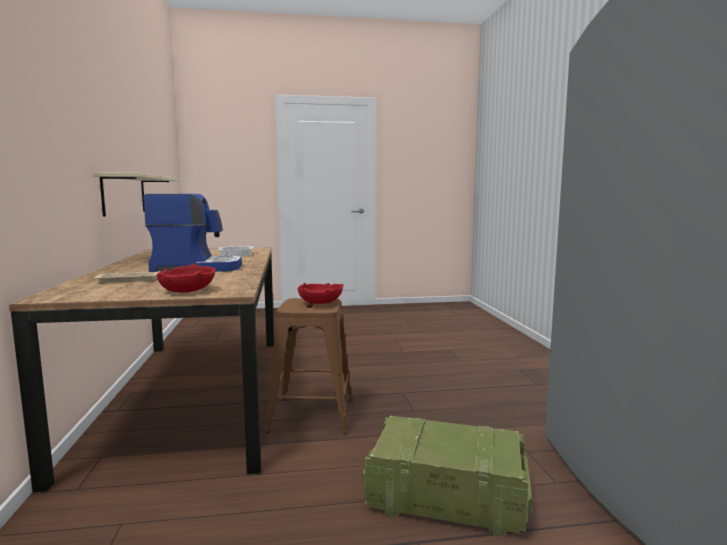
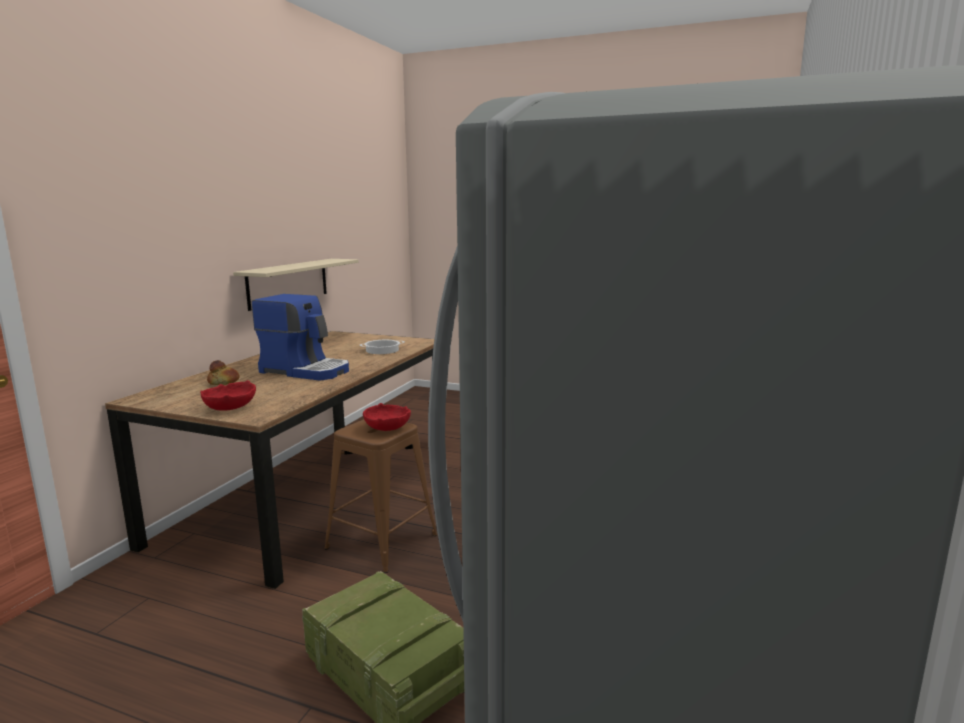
camera: 30 degrees right, 5 degrees up
beige tray [94,271,160,283] -> bread [207,360,240,385]

